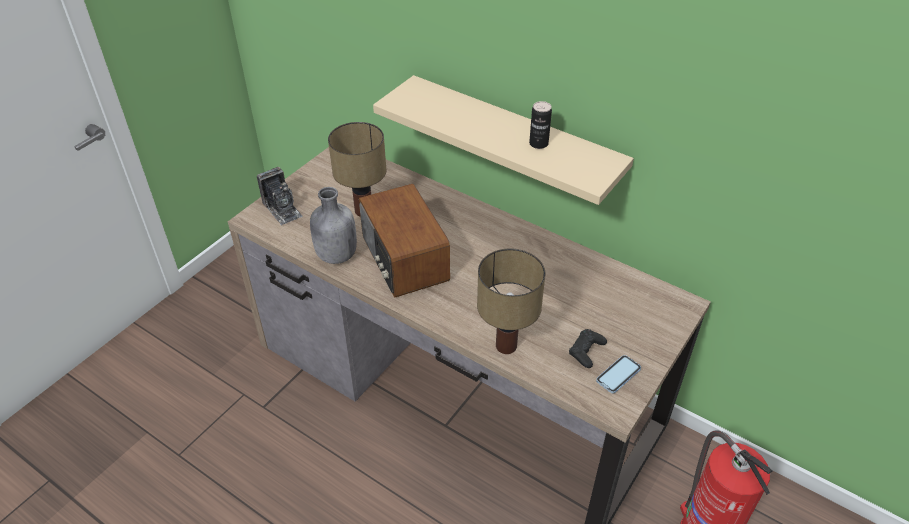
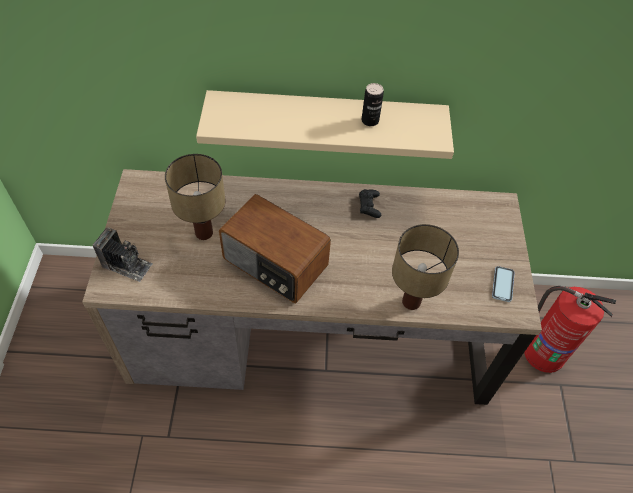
camera: 35 degrees left, 10 degrees up
grey bottle [310,187,357,264] -> none
black game controller [569,329,607,368] -> black game controller moved to [359,189,381,218]

